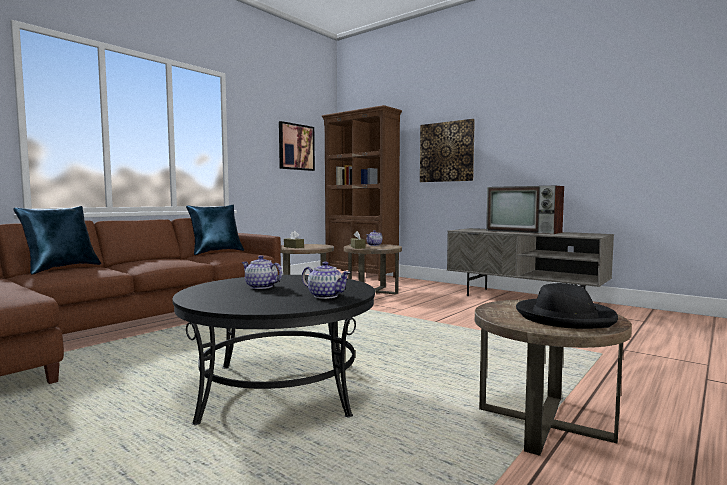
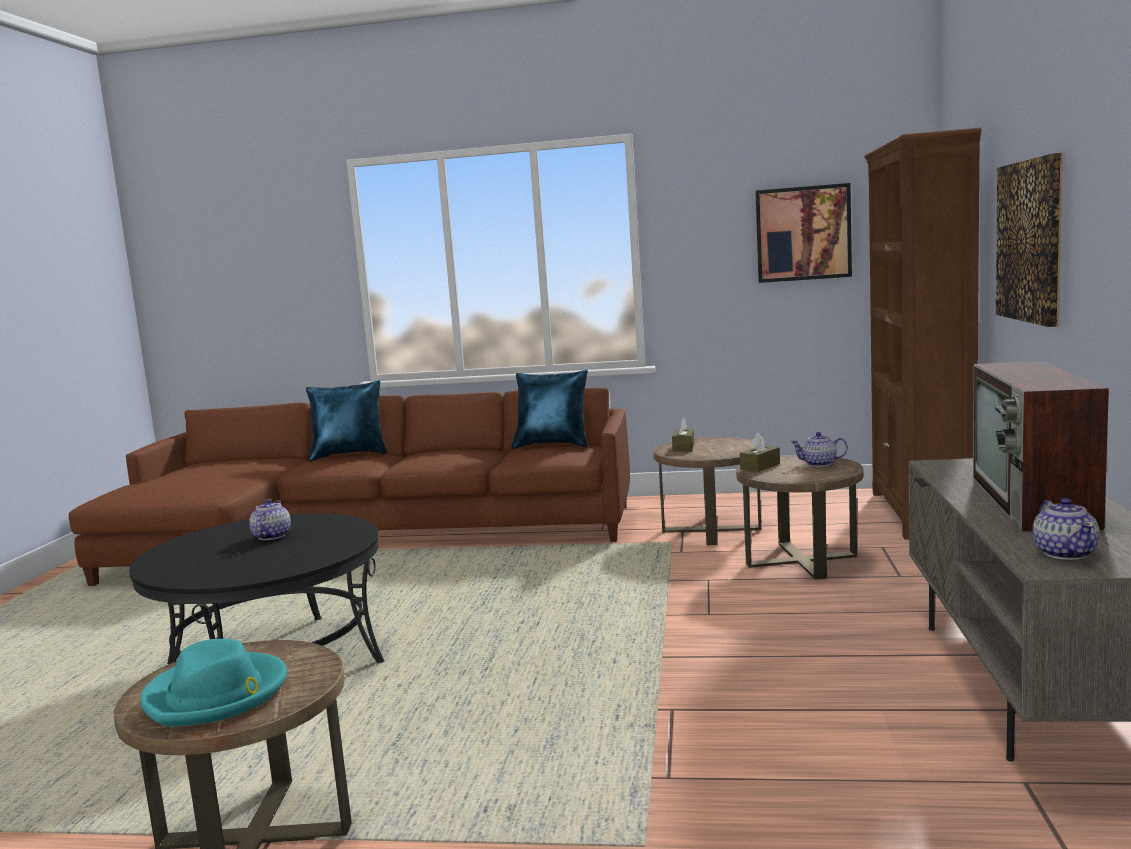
camera: 60 degrees right, 5 degrees up
teapot [302,261,351,299] -> teapot moved to [1032,498,1099,560]
black hat [516,283,618,329] -> turquoise hat [140,639,287,727]

